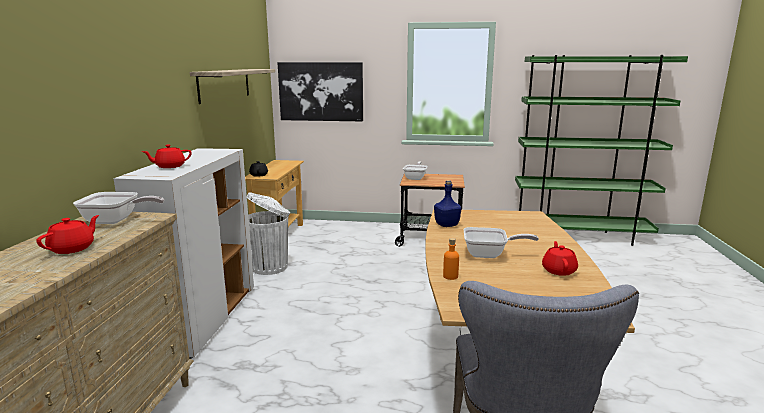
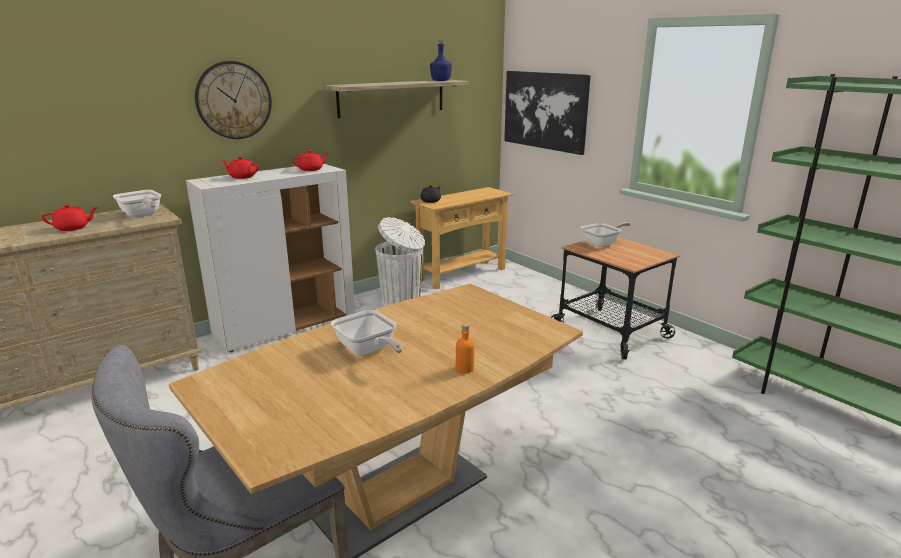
camera: 45 degrees right, 5 degrees up
blue bottle [434,180,461,227] -> blue bottle moved to [430,41,452,81]
orange bottle [443,238,459,280] -> orange bottle moved to [456,323,475,373]
red teapot [542,241,578,276] -> red teapot moved to [292,150,329,171]
none -> wall clock [195,61,272,139]

